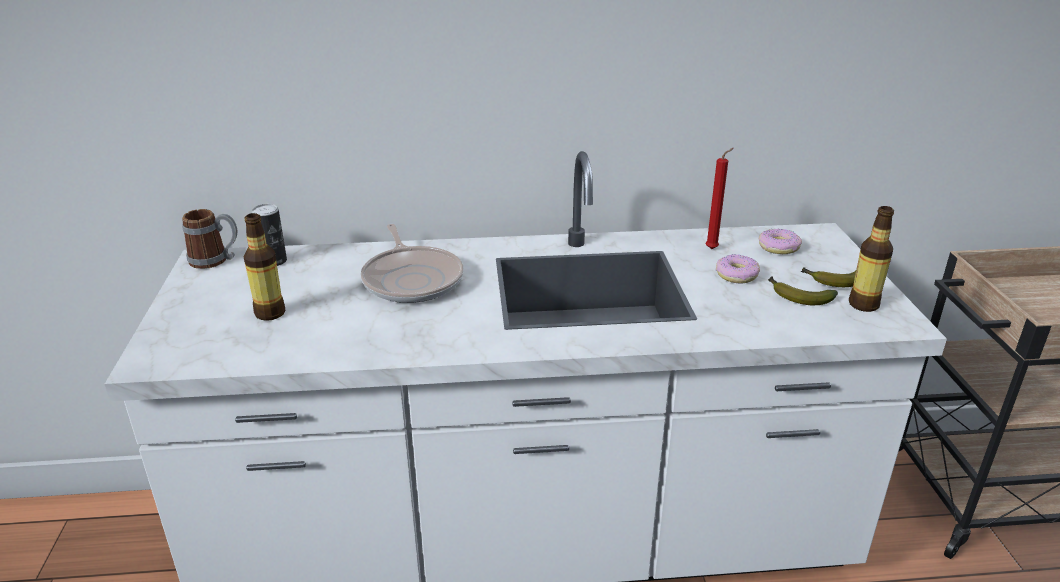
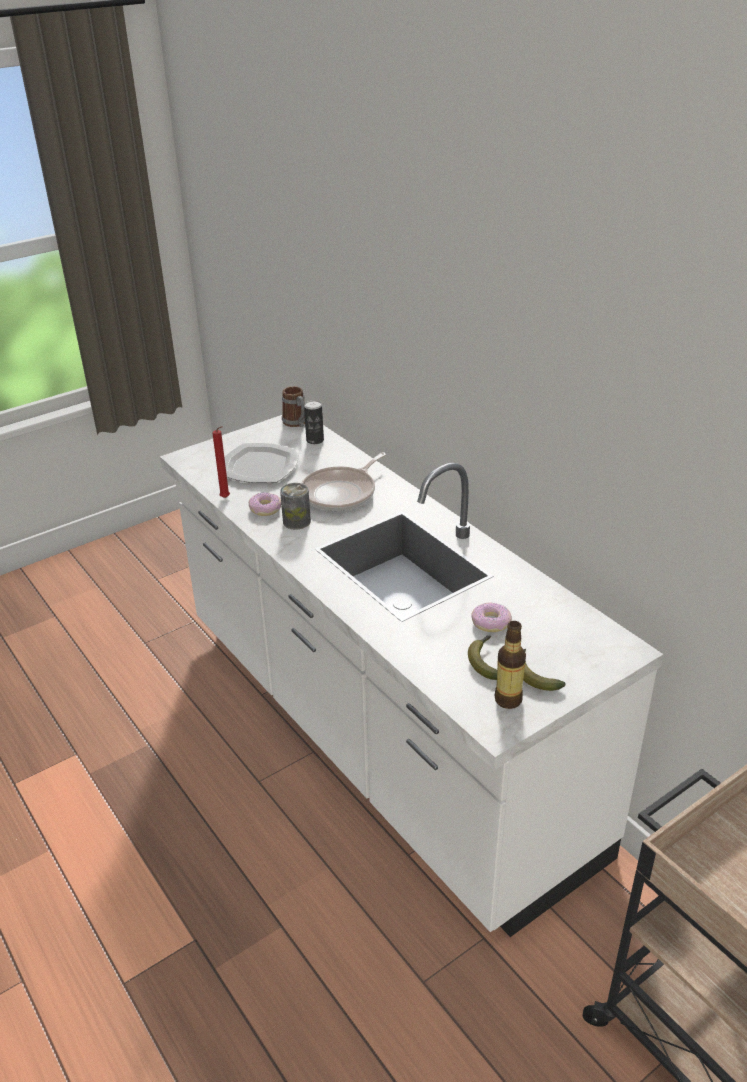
camera: 60 degrees right, 5 degrees up
bottle [244,213,285,321] -> plate [224,443,299,483]
red candle [706,148,734,249] -> red candle moved to [212,426,230,498]
donut [758,229,802,254] -> donut moved to [249,492,281,516]
none -> can [280,483,311,530]

